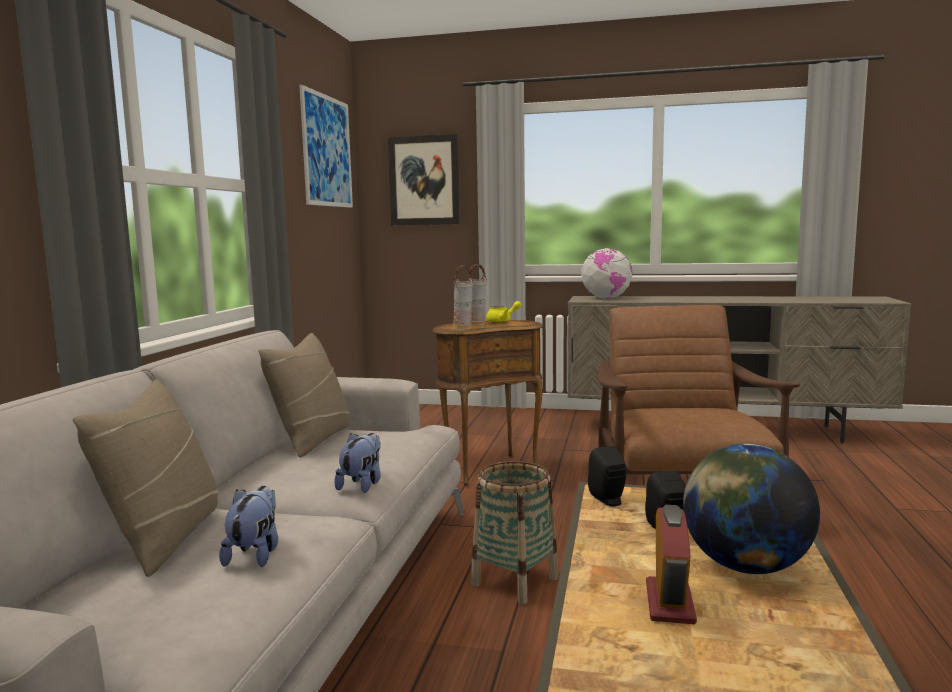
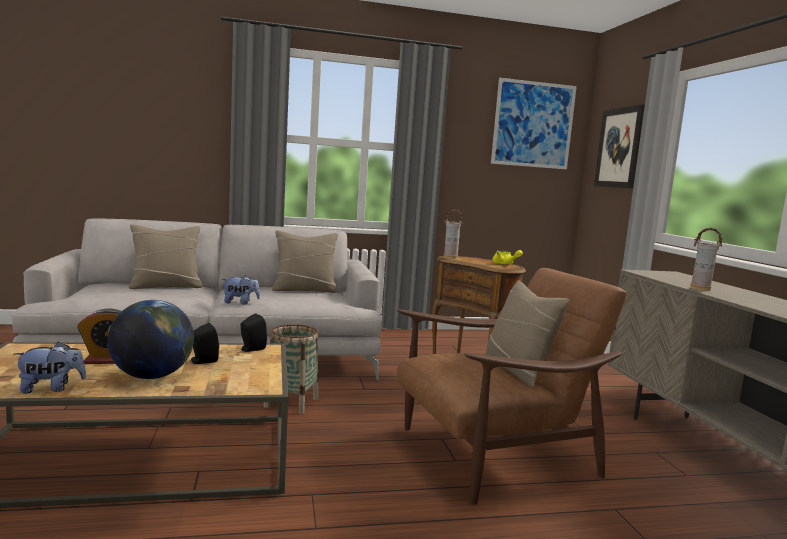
camera: 65 degrees right, 0 degrees up
plush toy [219,486,278,567] -> plush toy moved to [14,342,86,393]
vase [467,264,487,326] -> vase moved to [690,228,722,291]
globe [581,248,632,299] -> none
none -> beige pillow [485,280,570,388]

